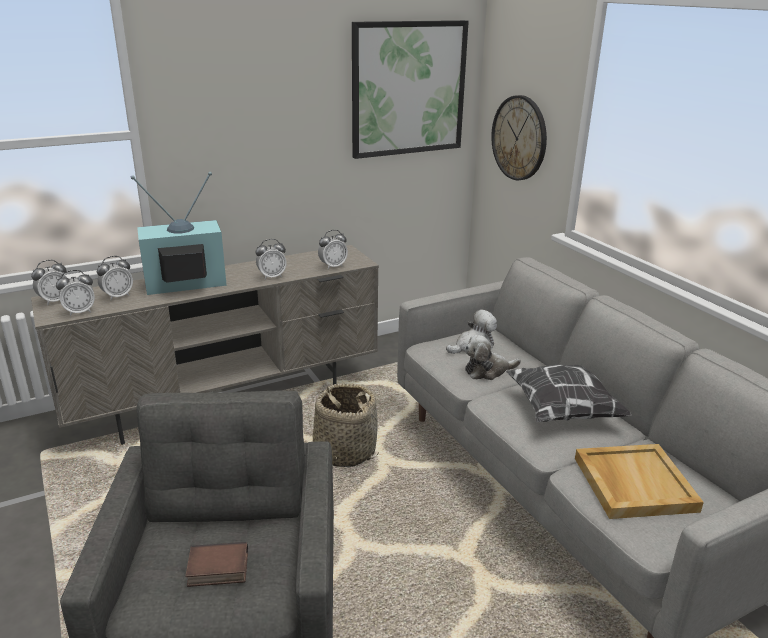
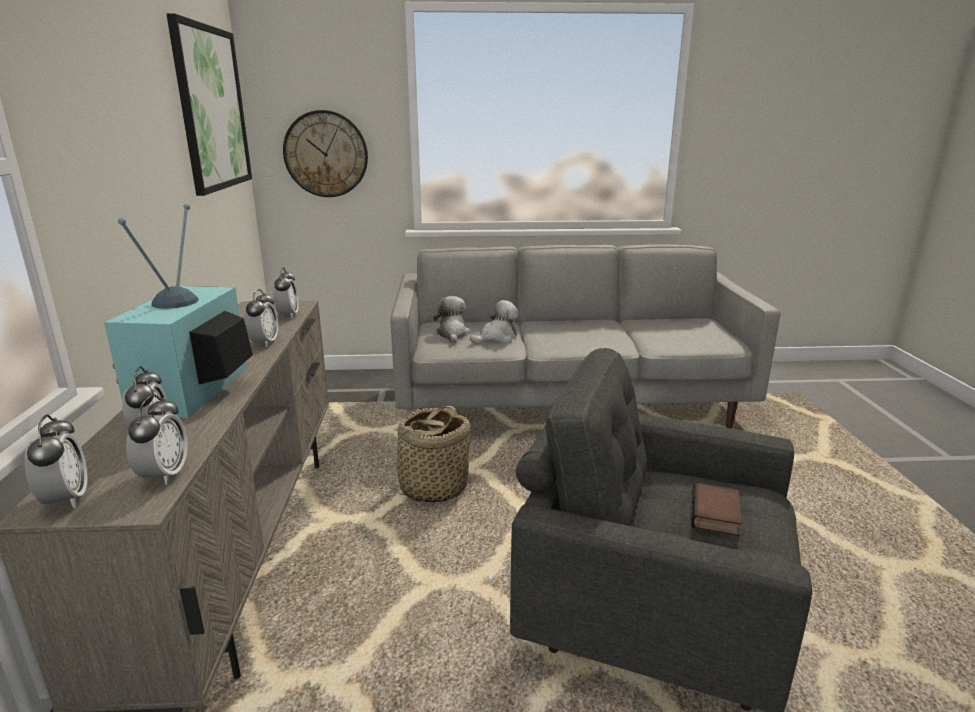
camera: 65 degrees left, 5 degrees down
plush toy [464,335,521,380] -> plush toy turned 135 degrees counterclockwise [470,300,518,344]
pillow [506,364,632,422] -> none
beige tray [575,444,704,519] -> none

